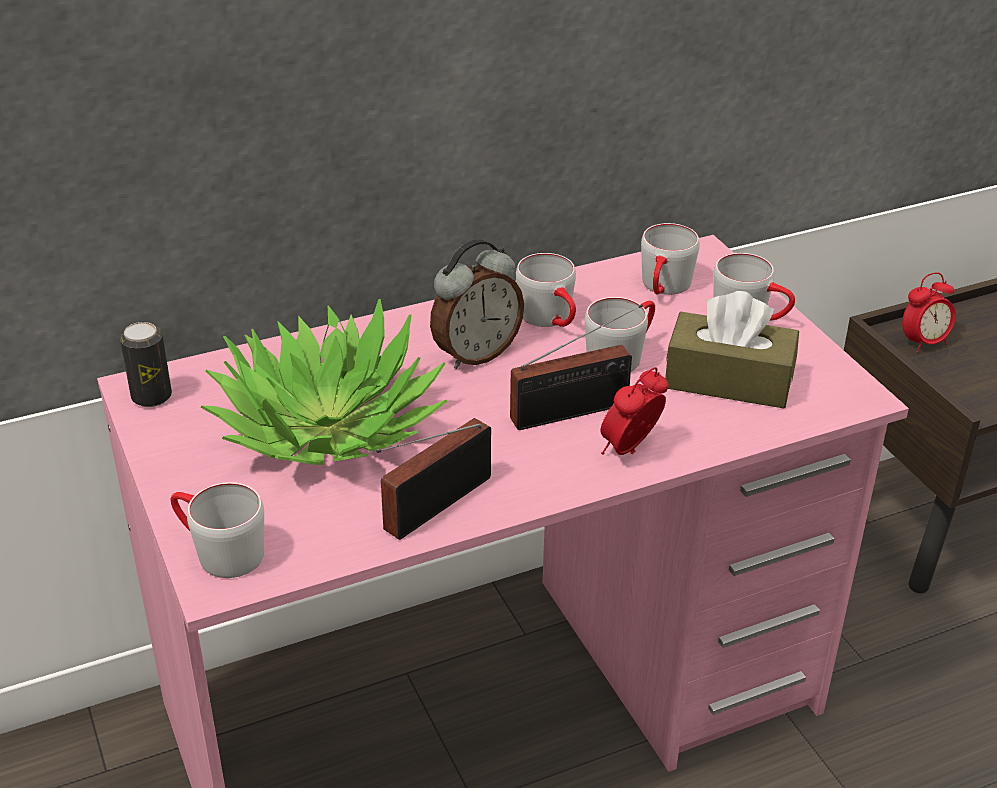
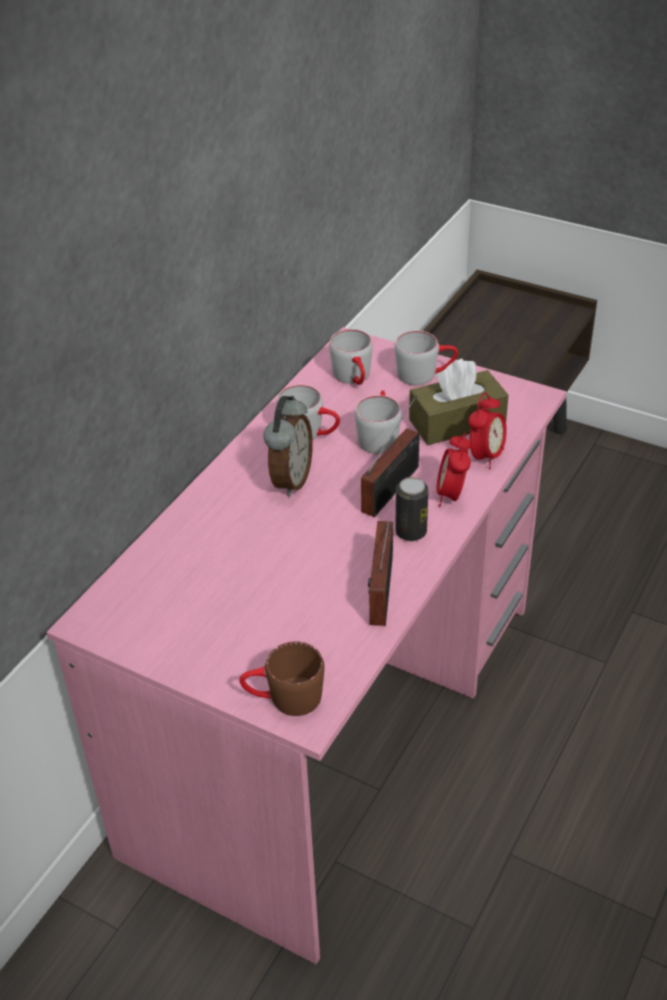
camera: 35 degrees left, 5 degrees up
can [120,322,172,407] -> can moved to [395,477,428,541]
grey mug [171,482,264,578] -> brown mug [239,641,324,716]
potted plant [200,299,447,465] -> none
alarm clock [902,272,956,353] -> alarm clock moved to [468,392,507,469]

